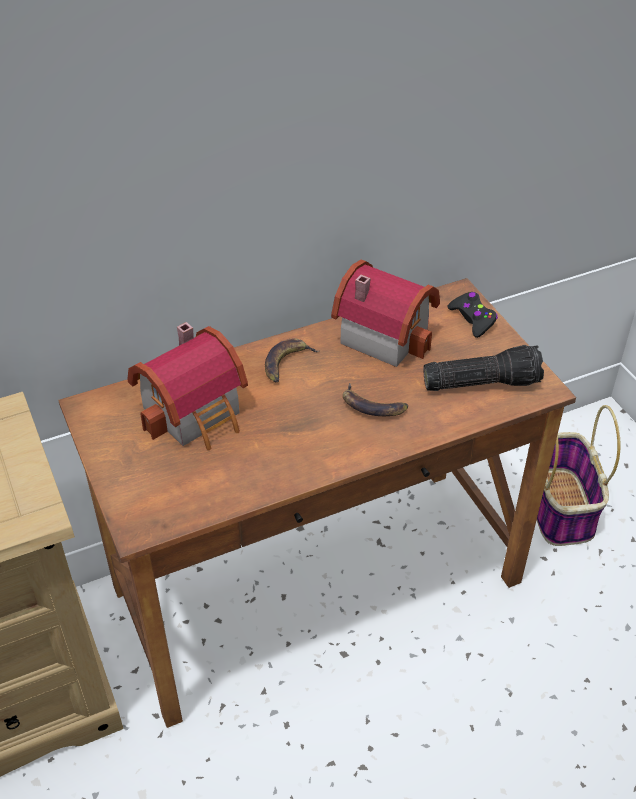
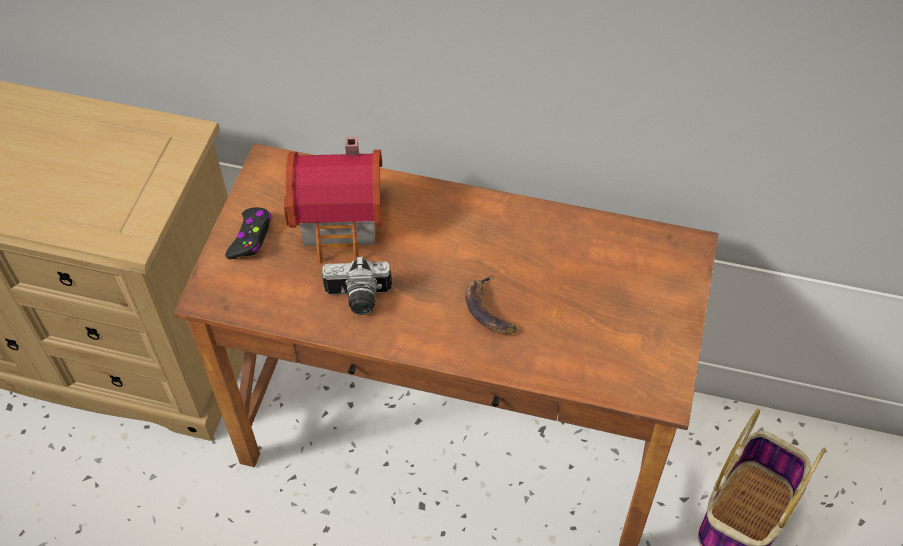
camera: 40 degrees right, 10 degrees up
banana [265,338,320,383] -> none
toy house [331,259,440,367] -> none
flashlight [423,345,544,391] -> none
black game controller [448,292,498,338] -> black game controller moved to [225,207,271,259]
none -> camera [322,256,392,315]

